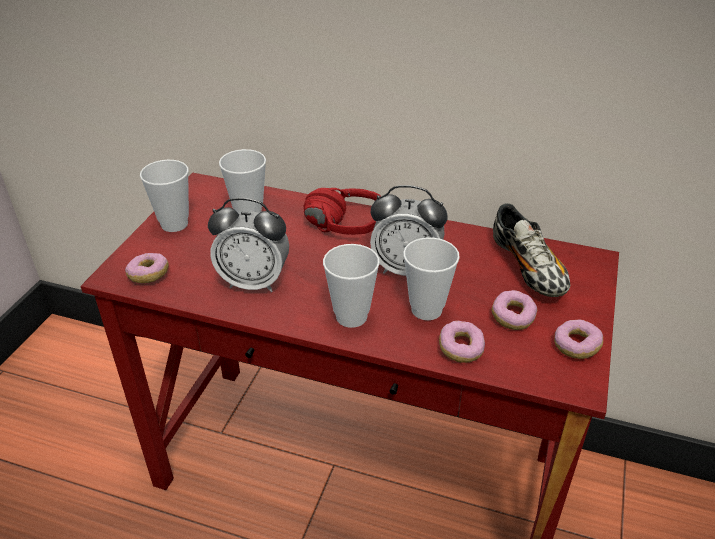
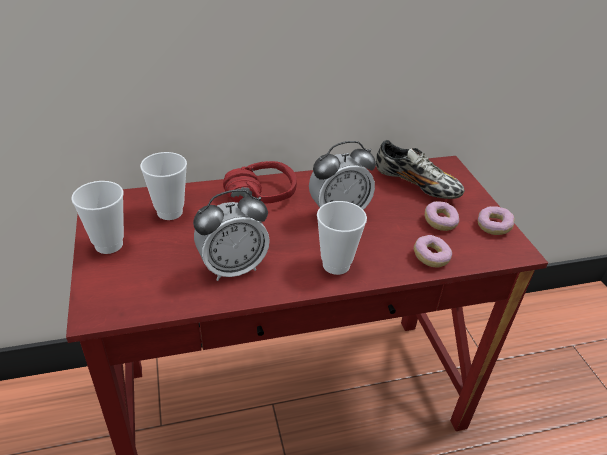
camera: 35 degrees left, 0 degrees up
donut [125,253,169,283] -> none
cup [403,237,460,320] -> none

